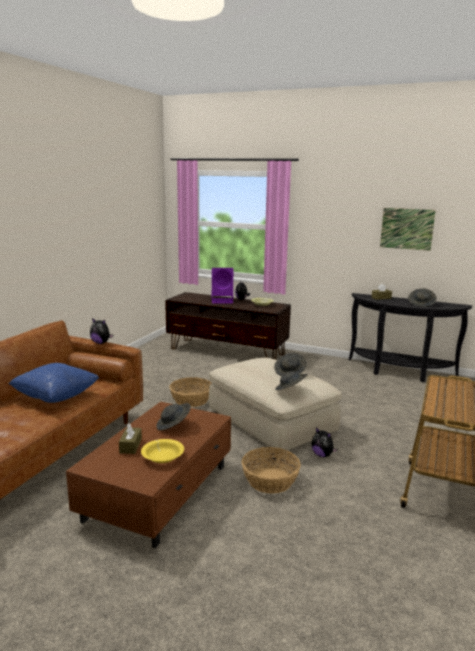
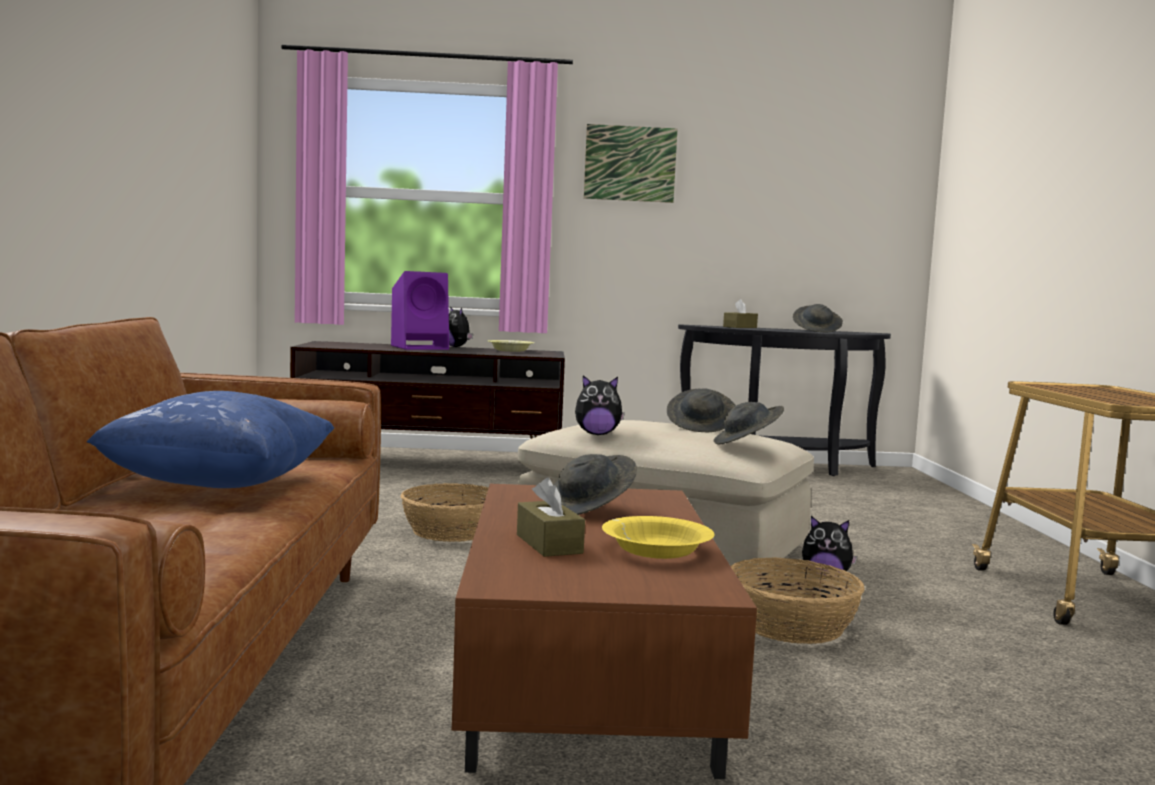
camera: 25 degrees left, 10 degrees down
plush toy [90,318,113,344] -> plush toy moved to [575,375,625,435]
picture [380,208,436,251] -> picture moved to [584,124,678,203]

